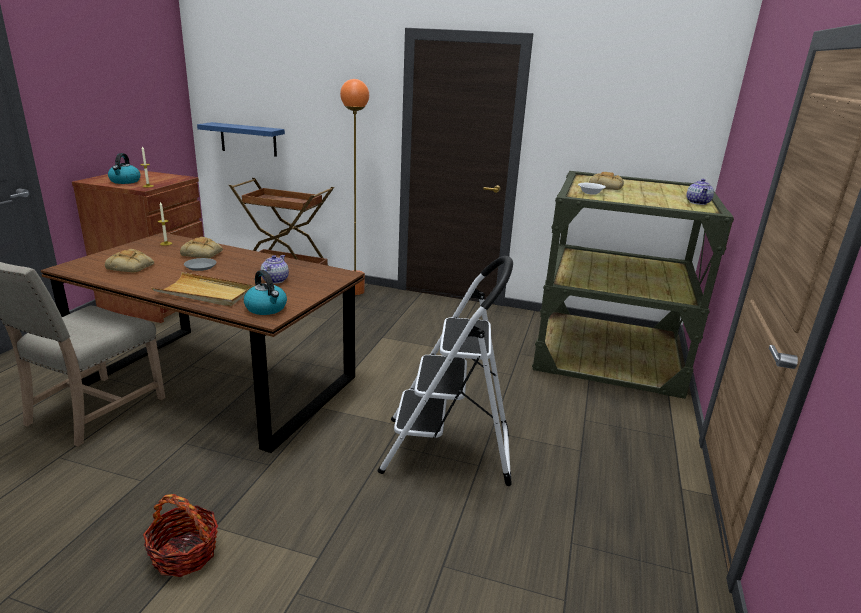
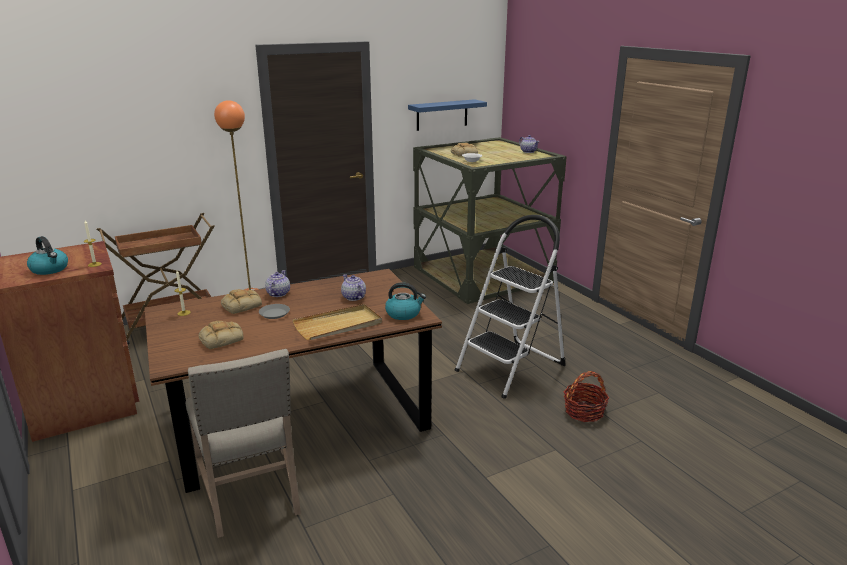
camera: 45 degrees left, 0 degrees up
basket [143,494,218,577] -> basket moved to [564,371,609,422]
blue shelf [197,122,285,157] -> blue shelf moved to [408,99,487,131]
none -> teapot [265,270,290,297]

